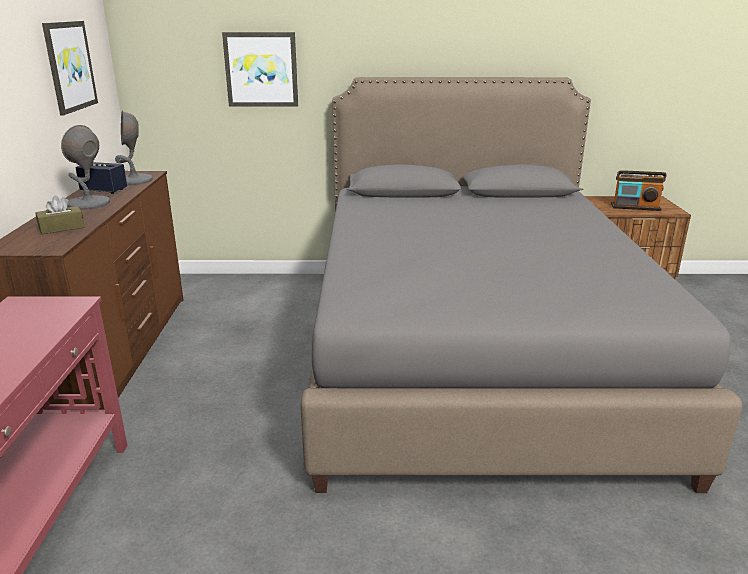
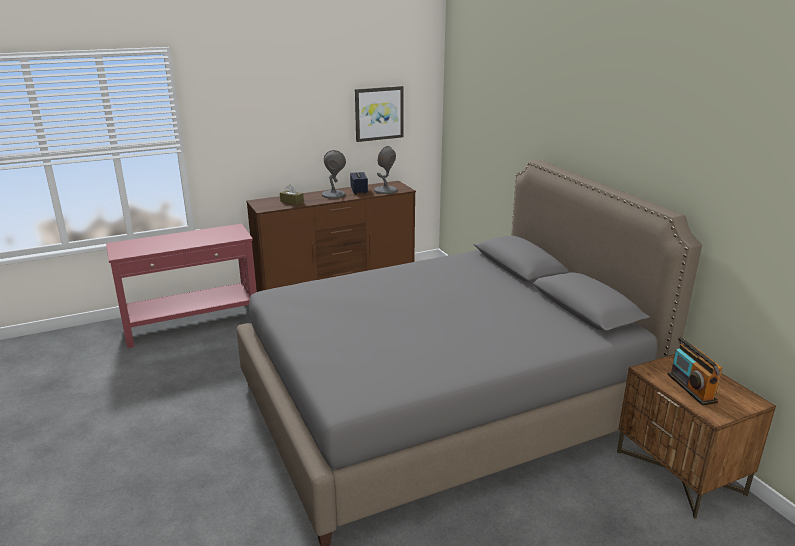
camera: 65 degrees right, 0 degrees up
picture [222,32,298,106] -> none

